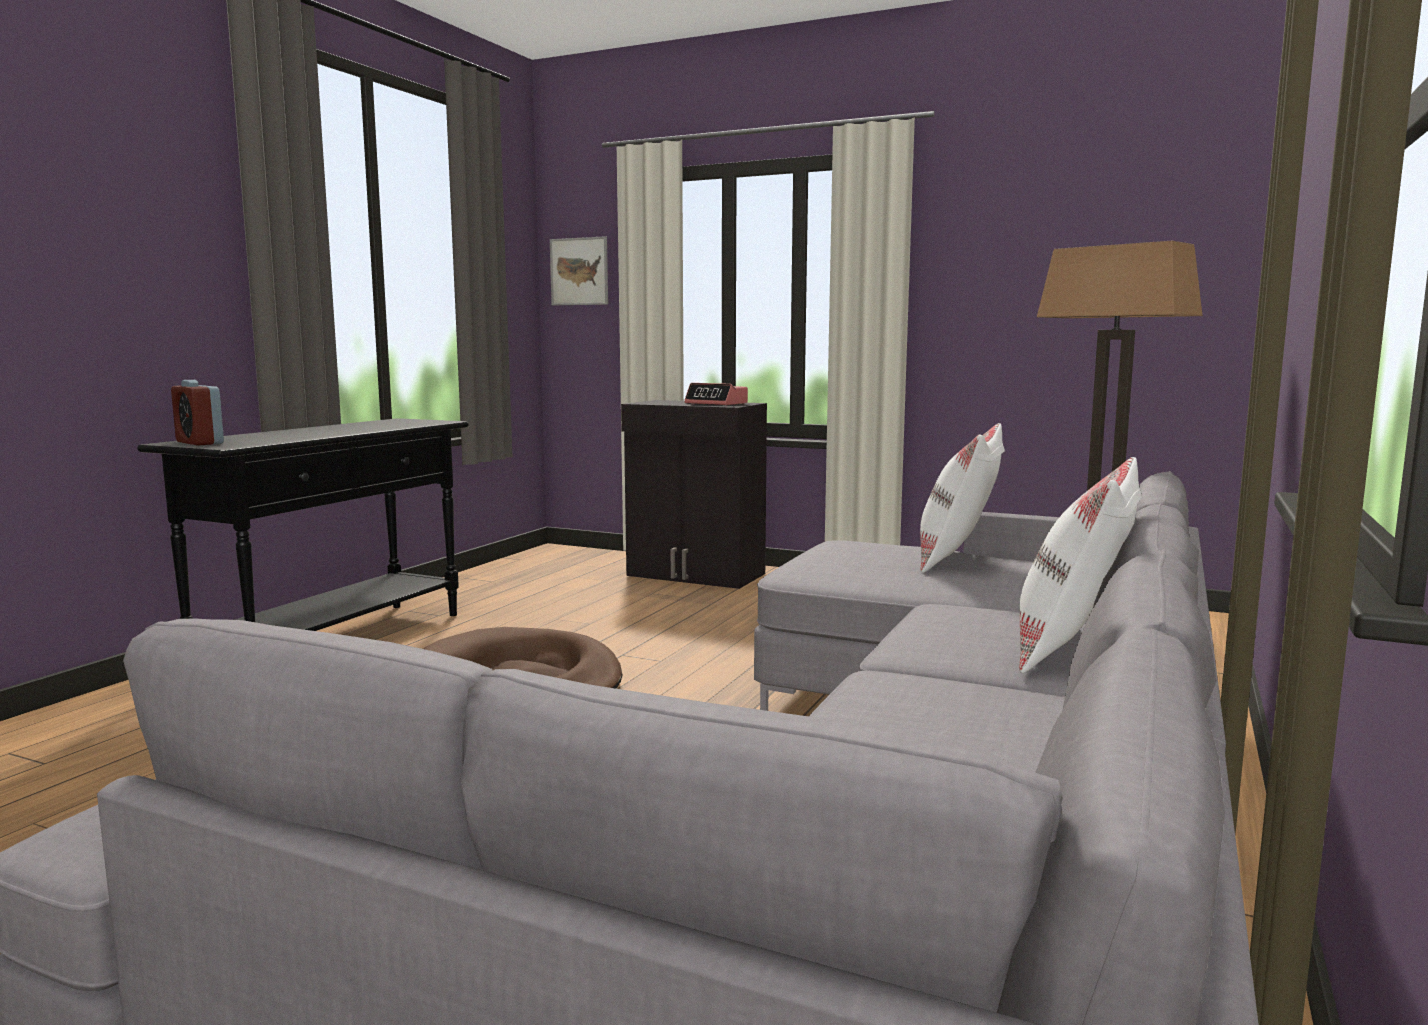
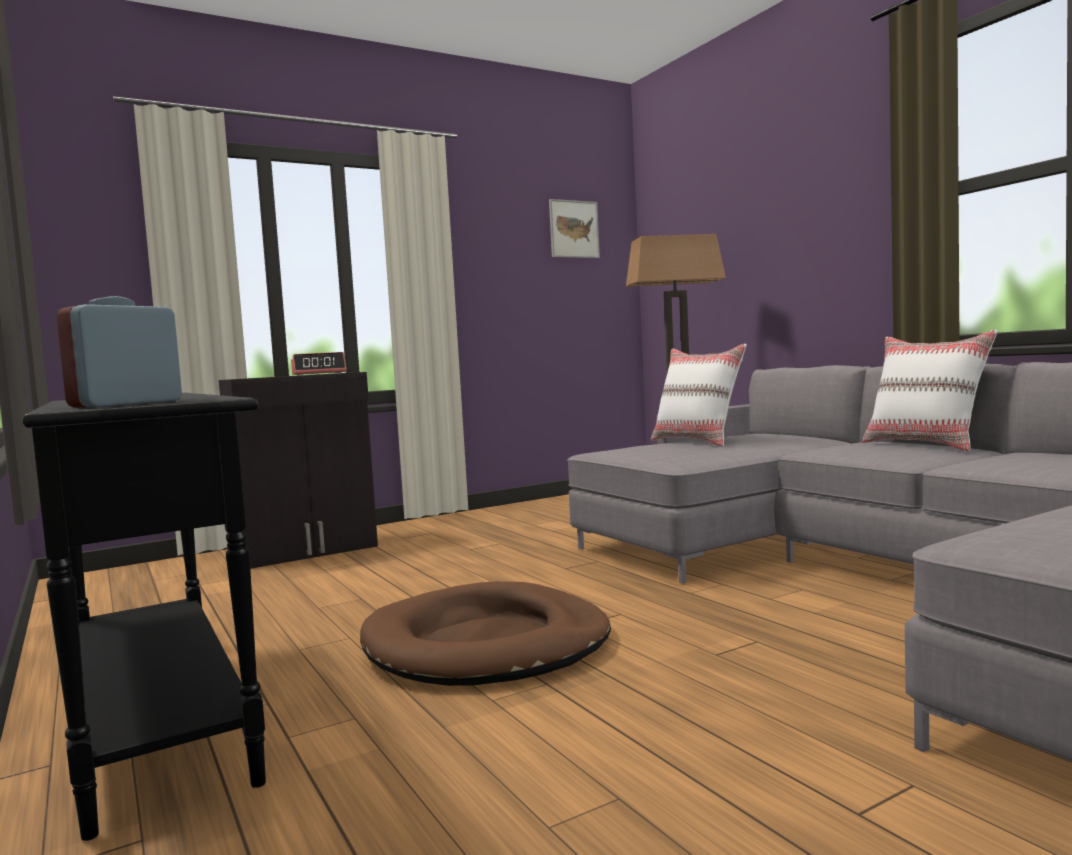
camera: 55 degrees left, 5 degrees down
alarm clock [171,380,224,446] -> alarm clock turned 135 degrees clockwise [56,296,182,408]
picture [550,236,608,305] -> picture moved to [549,199,600,258]

